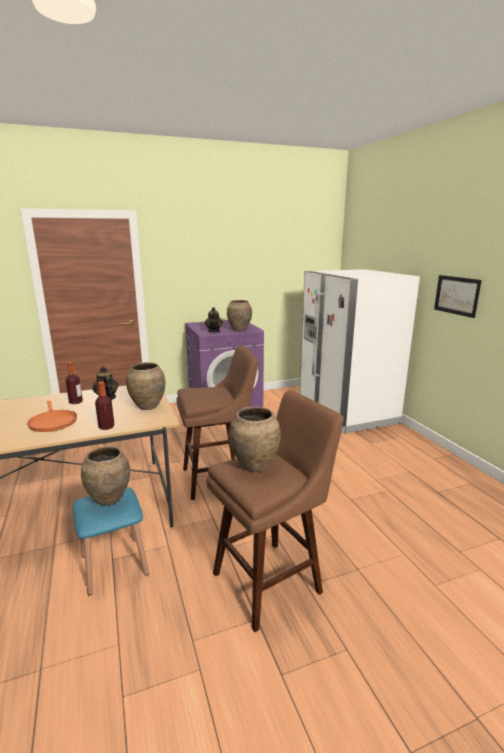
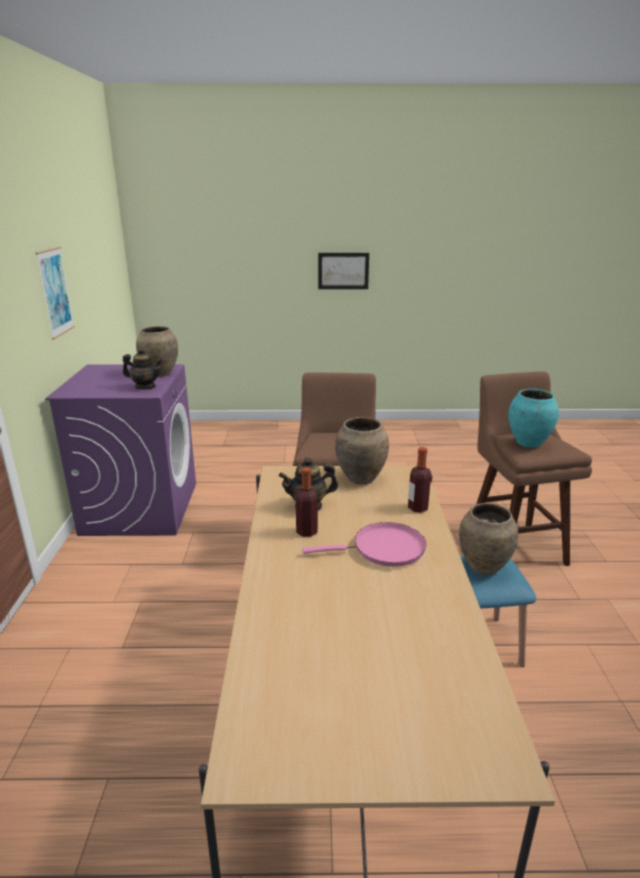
camera: 70 degrees left, 5 degrees up
orange frying pan [27,400,77,432] -> pink frying pan [302,522,426,567]
brown vase [229,406,281,472] -> turquoise vase [508,389,559,448]
white fridge [299,269,420,433] -> none
none -> picture [36,247,75,339]

